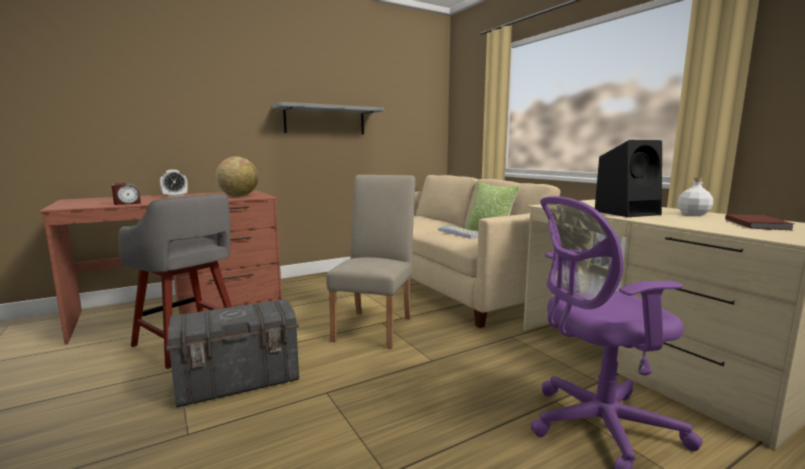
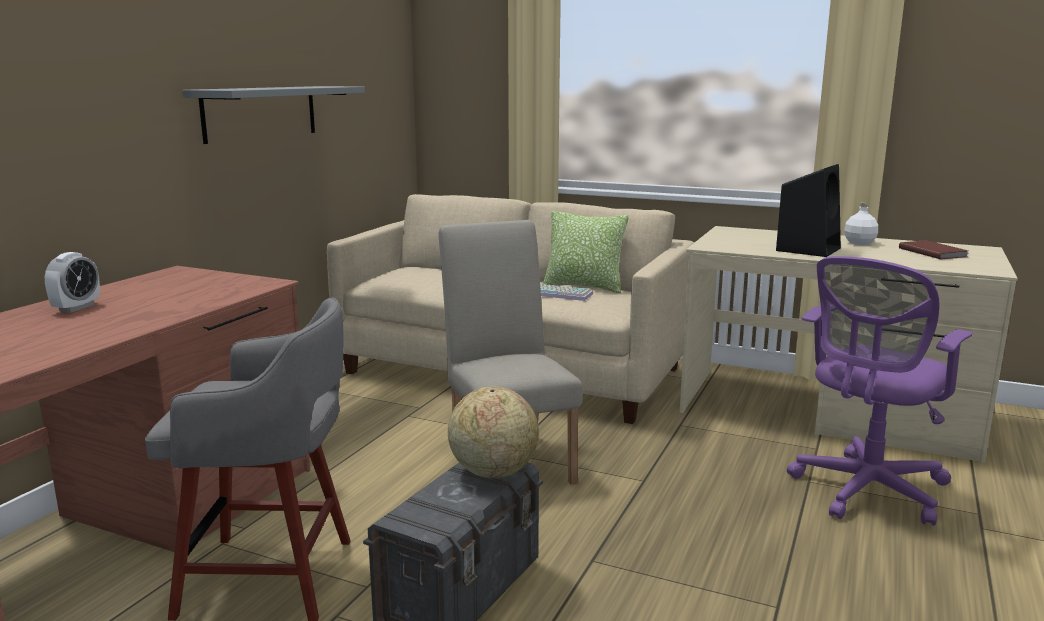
camera: 35 degrees left, 5 degrees up
alarm clock [111,183,141,205] -> none
globe [216,157,258,197] -> globe moved to [448,386,539,478]

